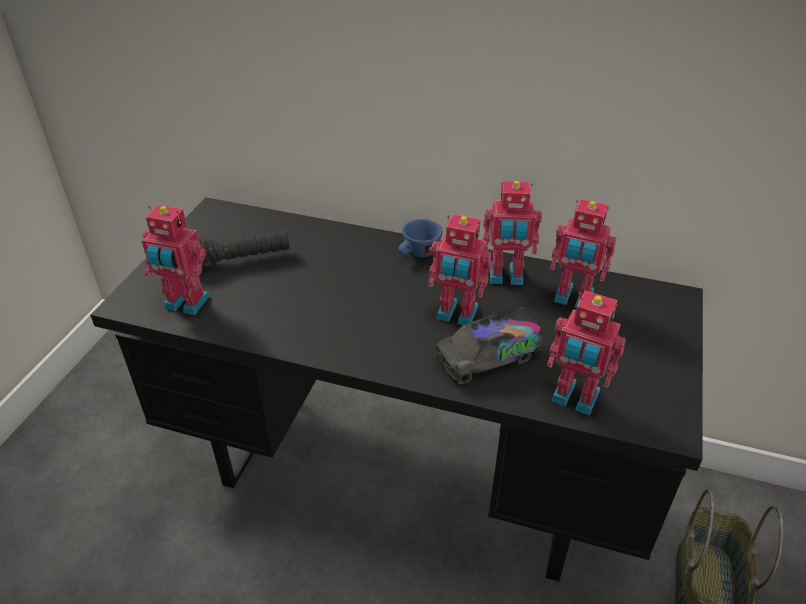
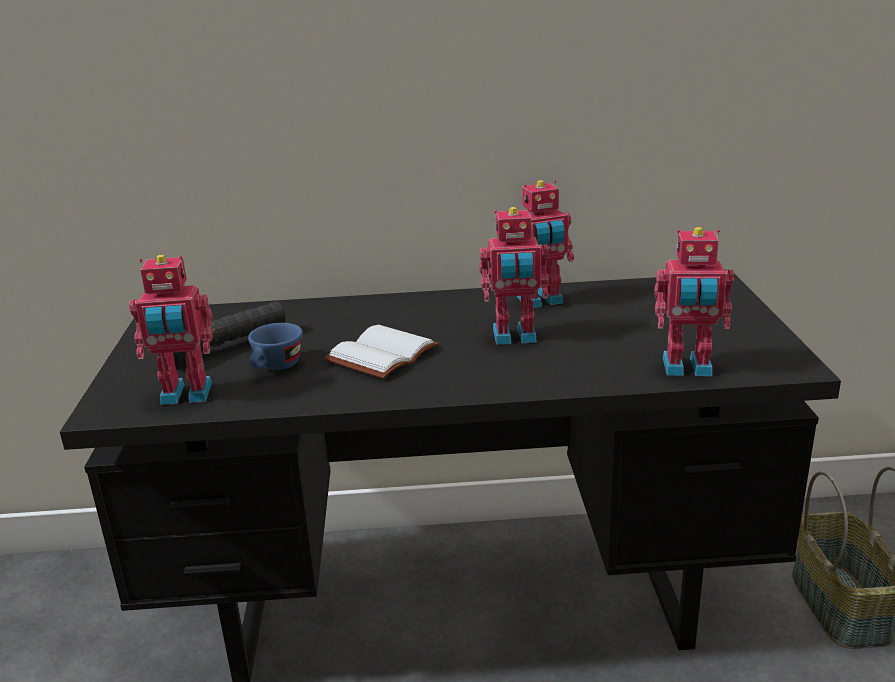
camera: 20 degrees left, 15 degrees down
blue cup [398,219,443,257] -> blue cup moved to [248,323,303,370]
toy truck [435,307,543,384] -> none
toy robot [551,199,616,308] -> none
none -> white book [324,325,439,379]

